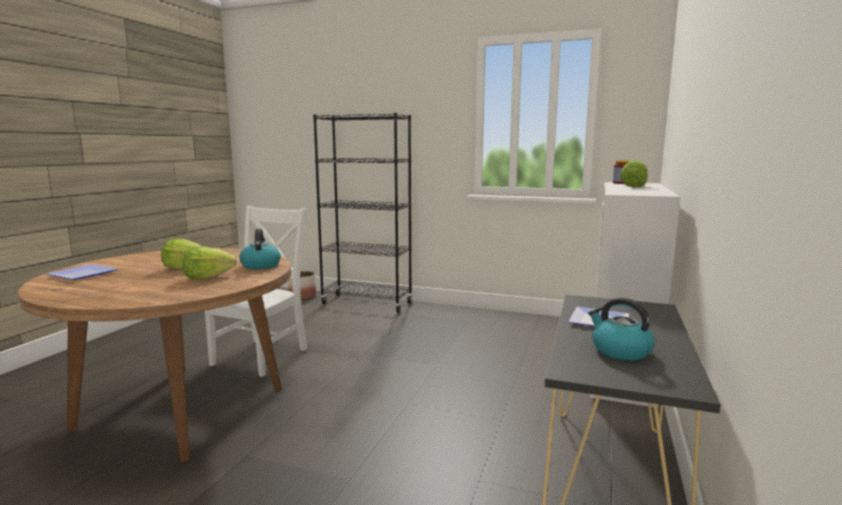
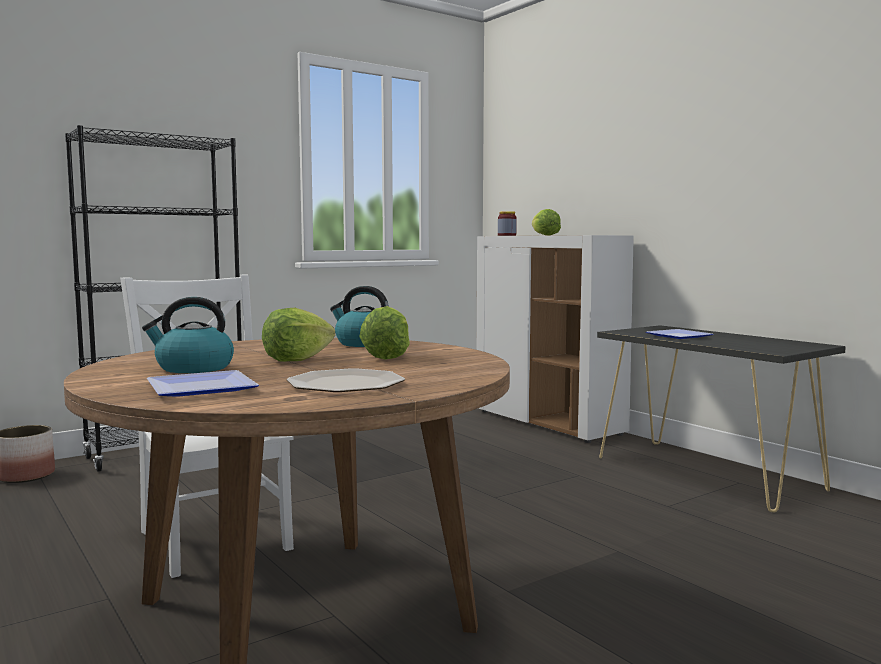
camera: 55 degrees left, 5 degrees down
kettle [588,298,655,361] -> kettle moved to [142,297,234,373]
none -> plate [287,368,405,392]

